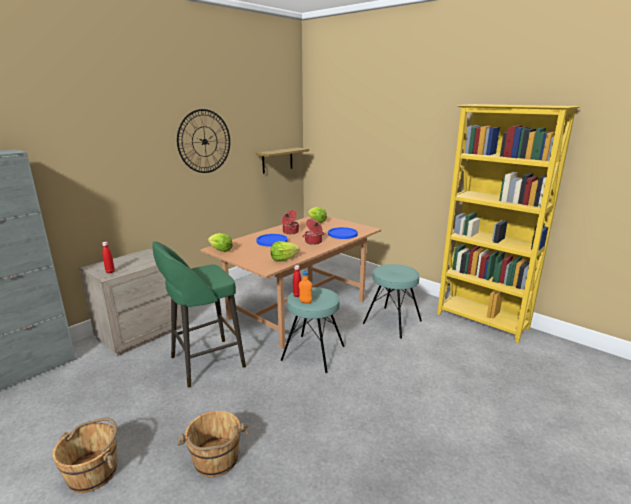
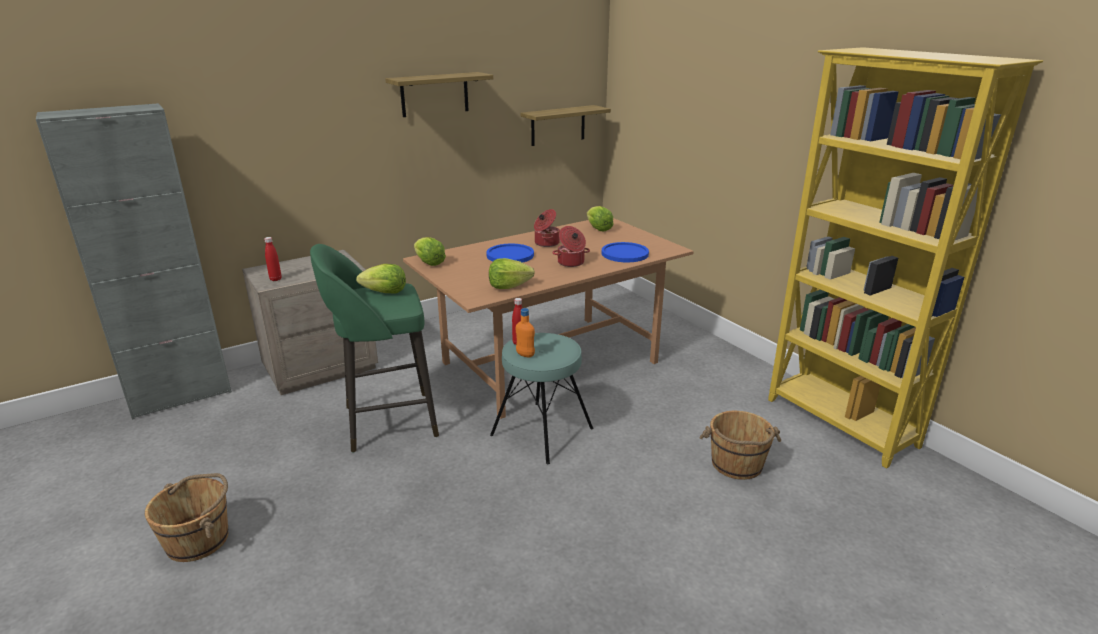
camera: 15 degrees right, 5 degrees up
wall clock [177,109,230,173] -> shelf [385,72,493,117]
brown bucket [177,411,249,477] -> brown bucket moved to [699,411,781,480]
turquoise stool [363,264,422,339] -> none
none -> lettuce [356,264,406,293]

